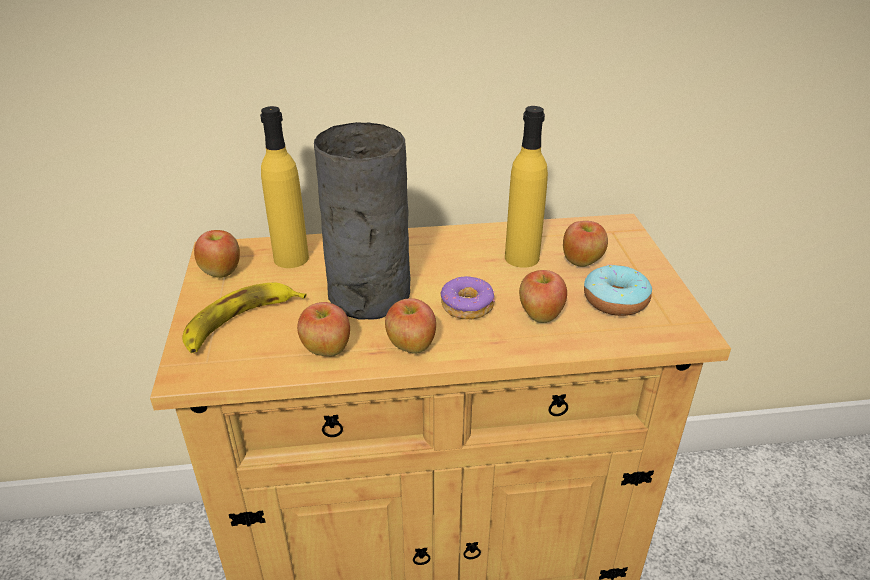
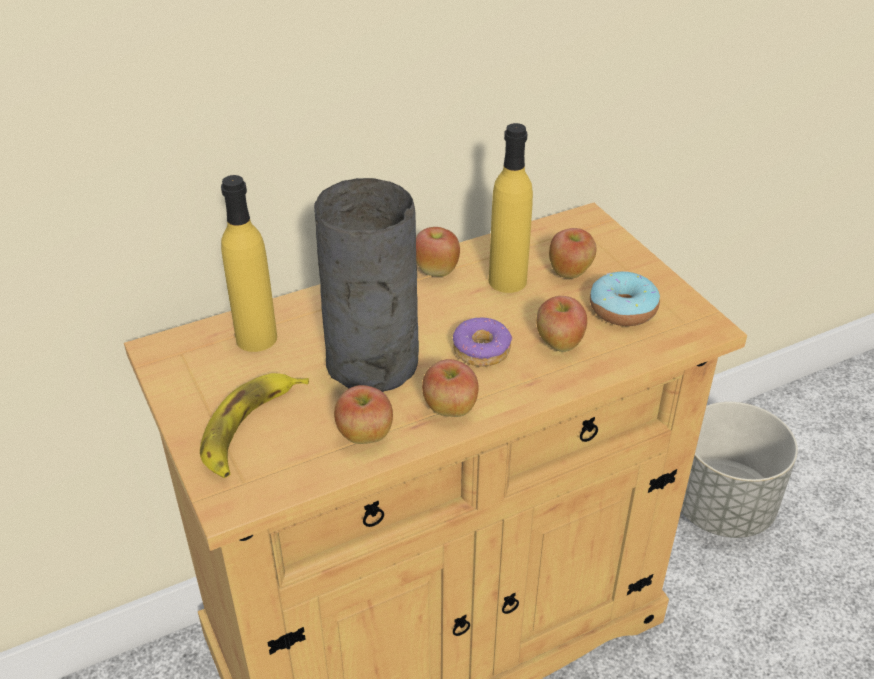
camera: 20 degrees left, 5 degrees up
apple [194,230,240,278] -> apple moved to [416,227,460,277]
none -> grey planter [681,402,798,538]

